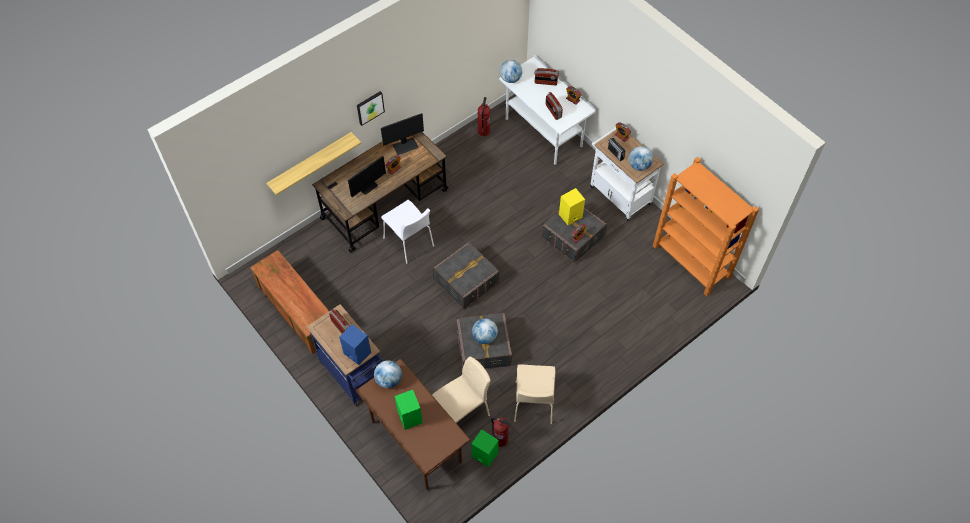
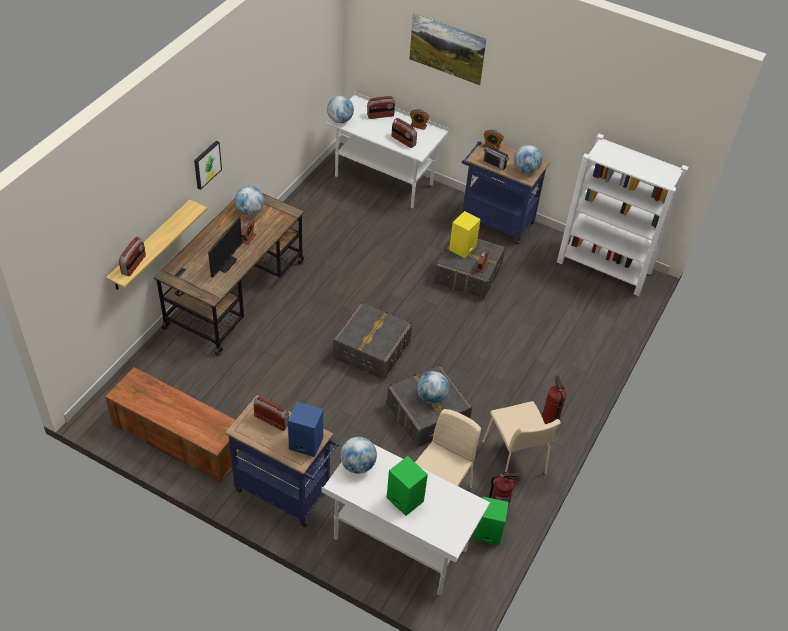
camera: 25 degrees left, 10 degrees down
brown desk [355,359,470,490] -> white desk [322,445,490,596]
monitor [381,113,424,155] -> globe [235,186,264,216]
white chair [381,200,434,264] -> none
fire extinguisher [478,97,490,136] -> fire extinguisher moved to [542,375,567,424]
white cart [590,127,664,221] -> blue cart [462,140,550,245]
orange bookcase [653,157,759,296] -> white bookcase [557,134,689,296]
none -> radio [119,237,146,276]
none -> picture [409,13,487,85]

